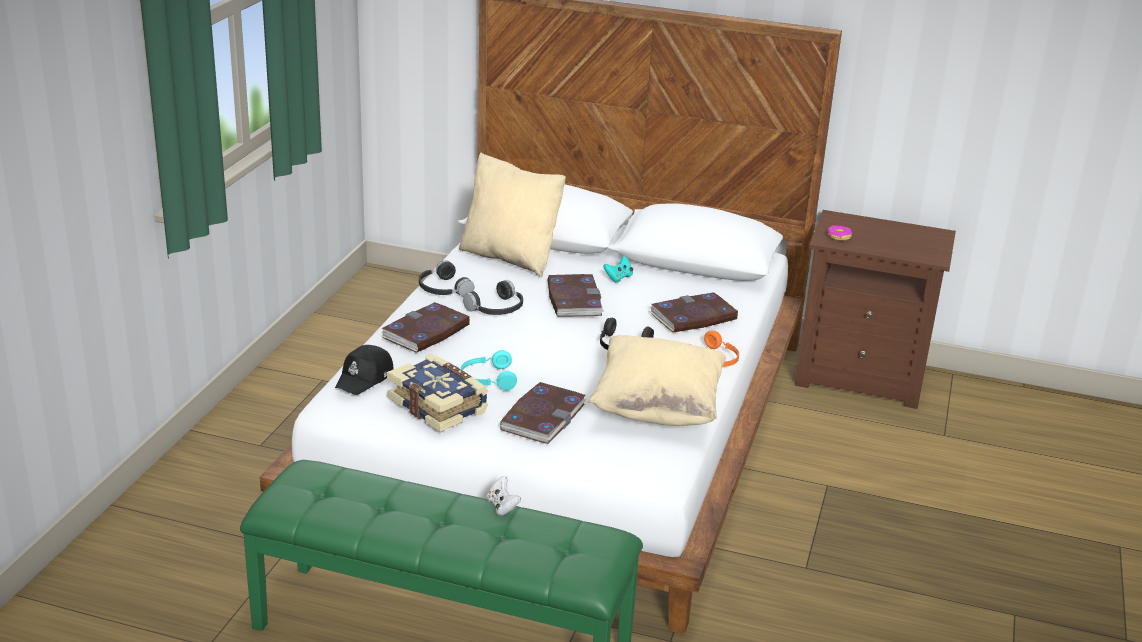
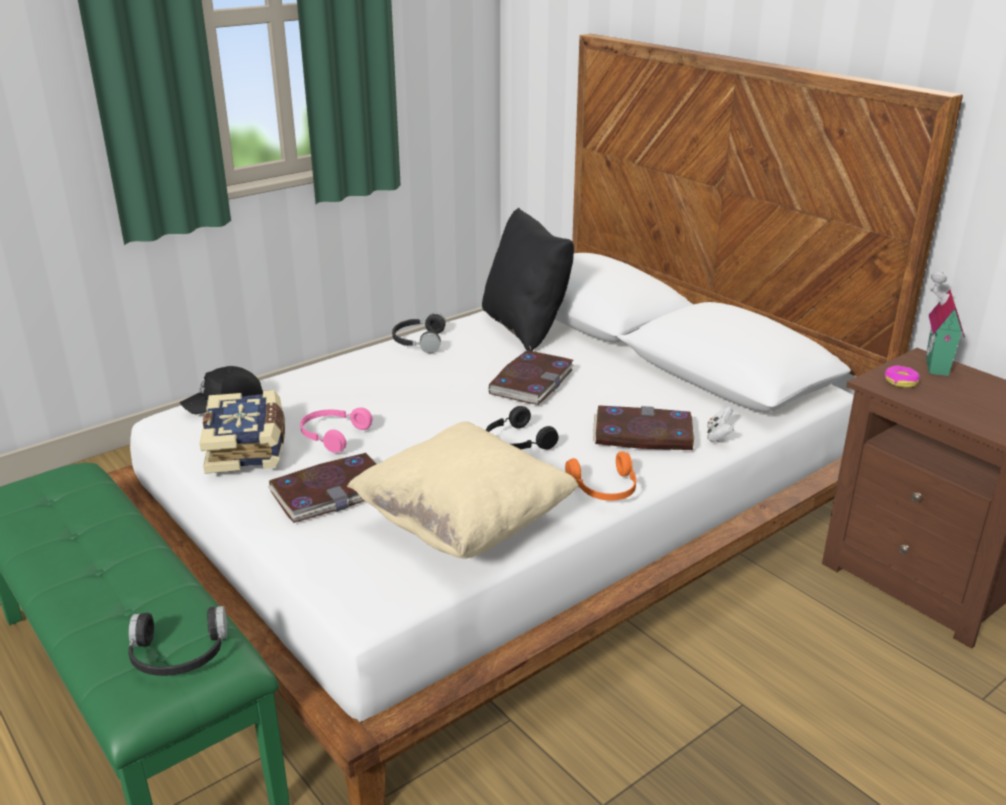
camera: 35 degrees right, 0 degrees up
book [381,302,470,353] -> none
beige pillow [459,152,566,277] -> black pillow [482,208,574,351]
turquoise headphones [460,350,517,391] -> pink headphones [300,408,373,453]
black headphones [463,280,523,315] -> black headphones moved to [128,606,227,676]
white game controller [487,475,521,516] -> white game controller moved to [707,407,734,442]
turquoise game controller [603,256,633,282] -> none
none -> toy house [926,272,965,376]

